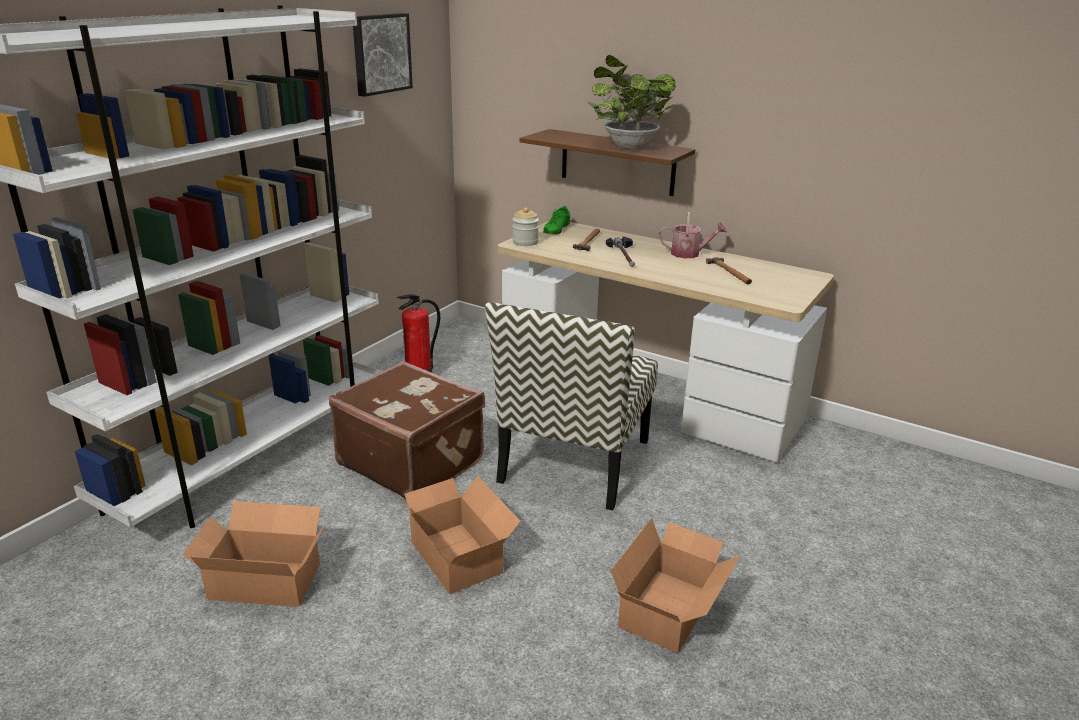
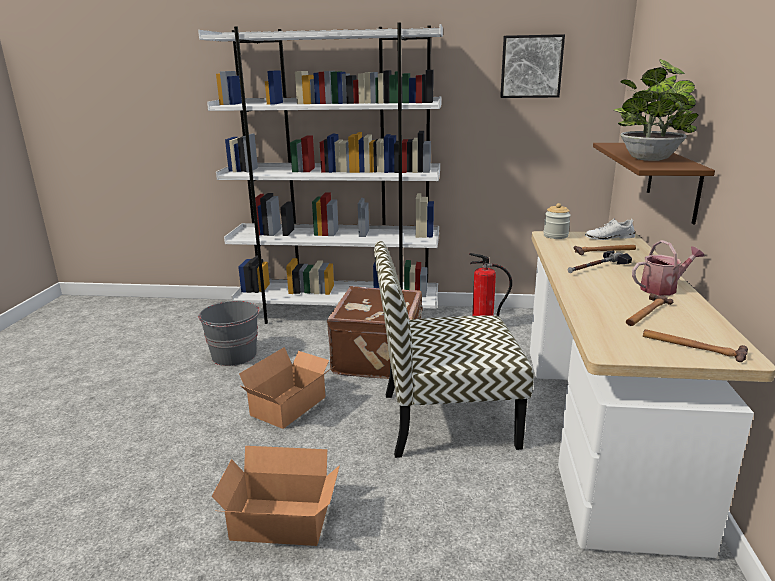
camera: 65 degrees right, 5 degrees down
cardboard box [183,501,325,607] -> grey bucket [198,301,260,366]
green shoe [543,206,570,235] -> white shoe [585,218,635,240]
watering can [659,212,727,258] -> watering can turned 90 degrees counterclockwise [632,240,705,295]
none -> hammer [643,329,748,362]

